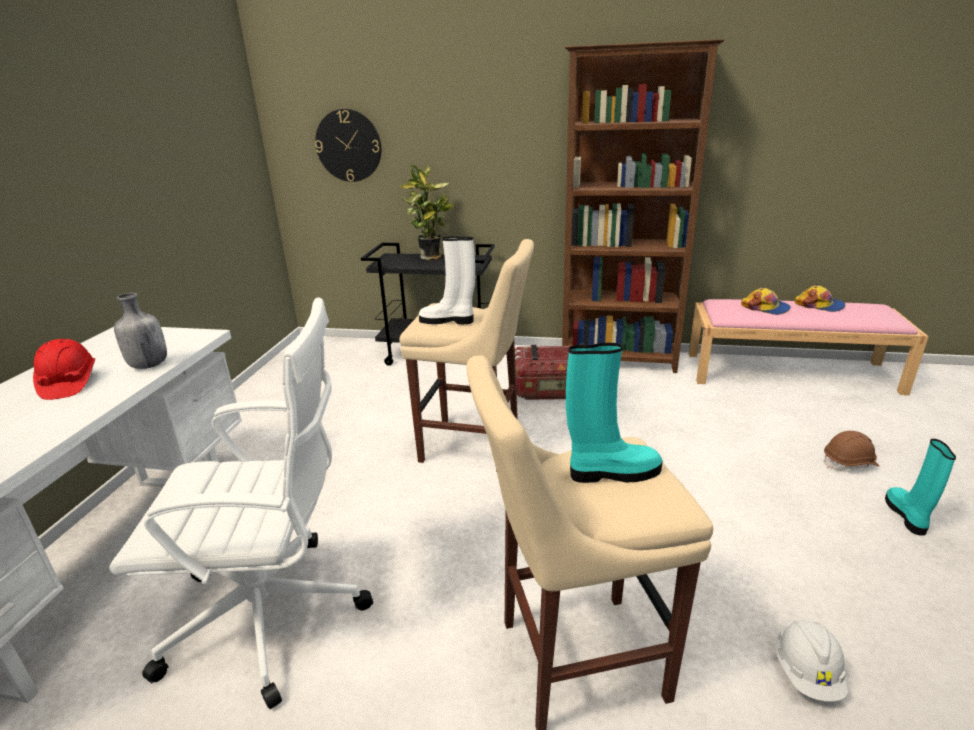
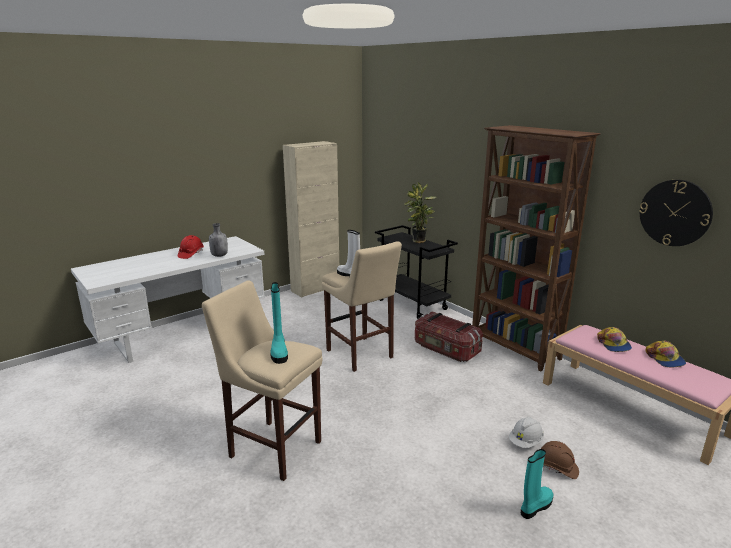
camera: 40 degrees right, 5 degrees down
white office chair [109,297,373,709] -> none
wall clock [315,109,381,182] -> wall clock moved to [639,180,713,246]
turquoise boot [566,343,663,483] -> turquoise boot turned 45 degrees clockwise [270,282,288,364]
white hard hat [775,620,848,702] -> white hard hat moved to [509,417,544,448]
none -> beige cabinet [283,141,339,298]

